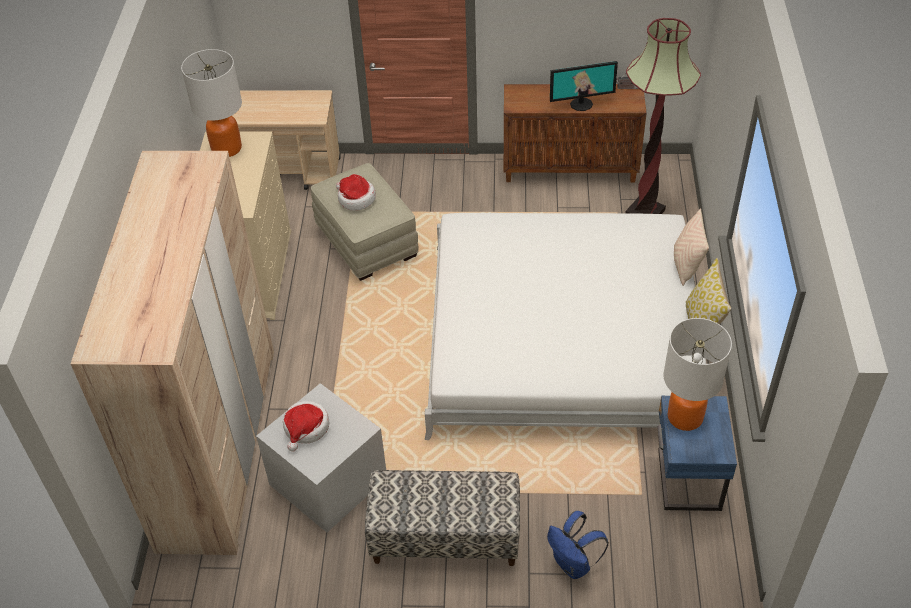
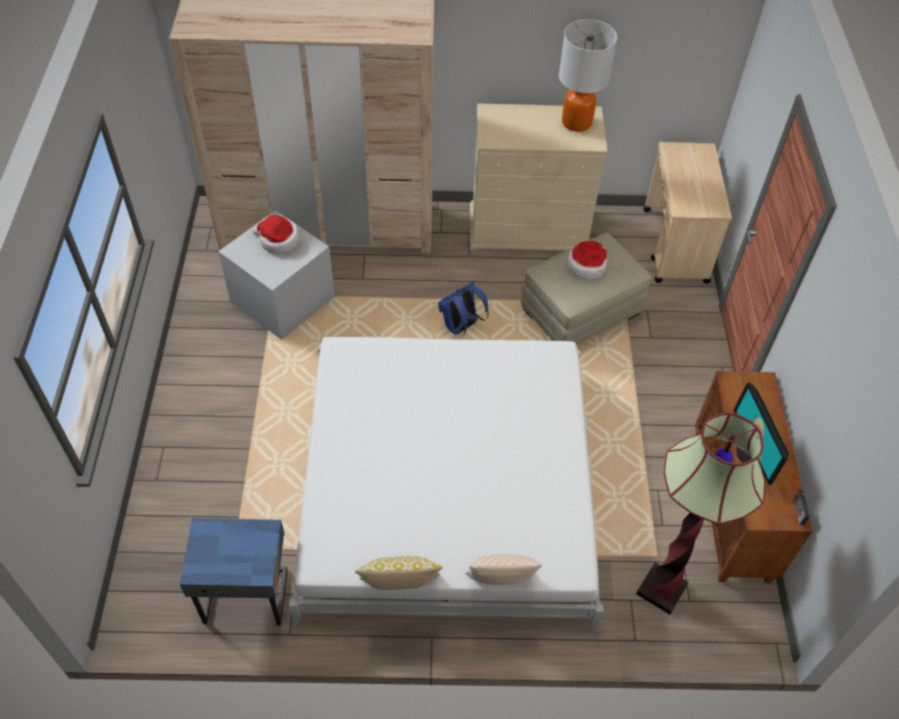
camera: 85 degrees right, 5 degrees up
bench [365,470,520,566] -> none
blue backpack [547,511,608,579] -> blue backpack moved to [438,282,489,335]
table lamp [663,318,732,431] -> none

